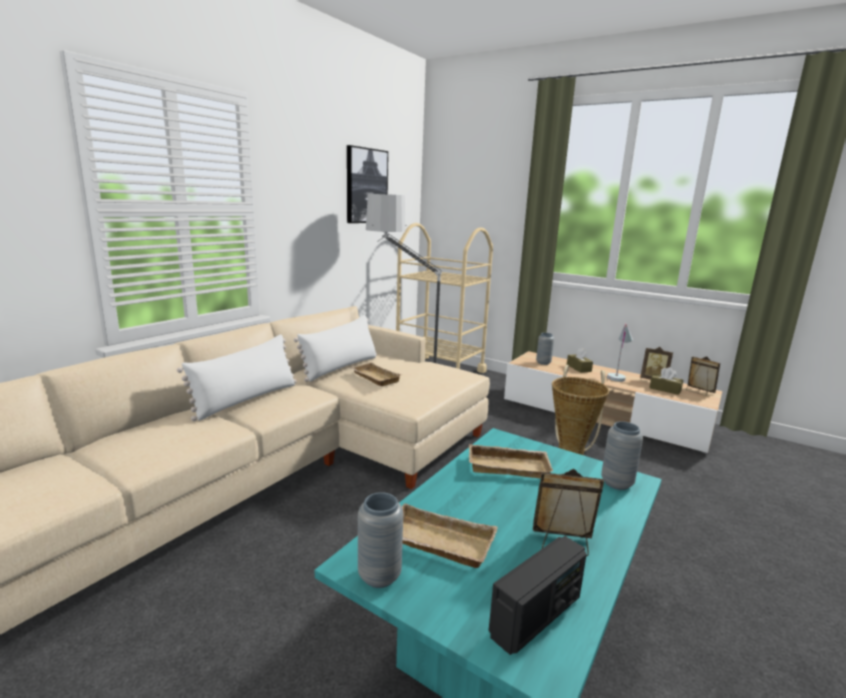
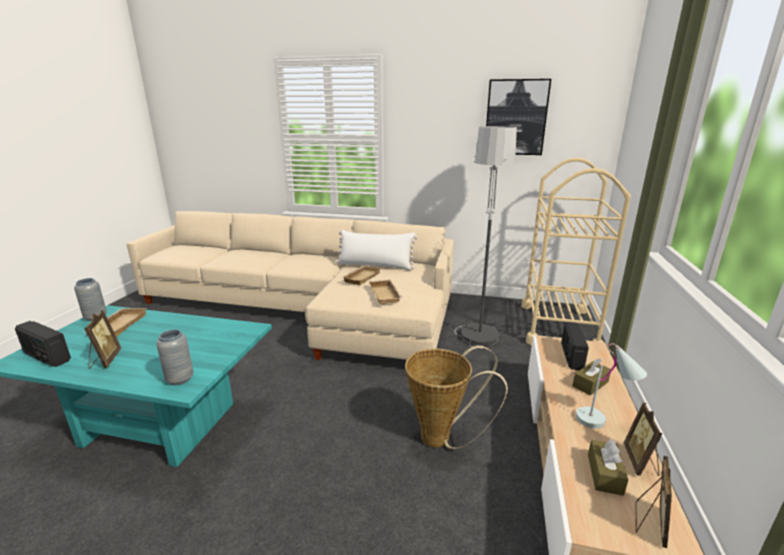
camera: 70 degrees right, 5 degrees up
white pillow [177,334,297,421] -> none
beige tray [469,444,553,478] -> beige tray moved to [368,280,403,305]
grey vase [536,333,554,365] -> radio [561,322,589,370]

